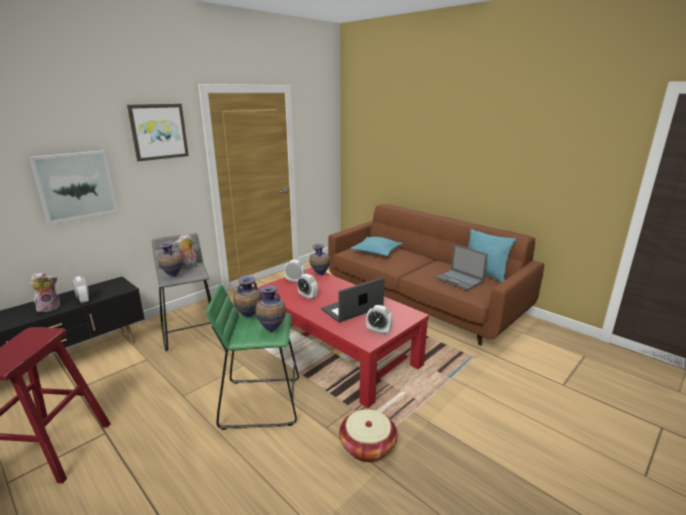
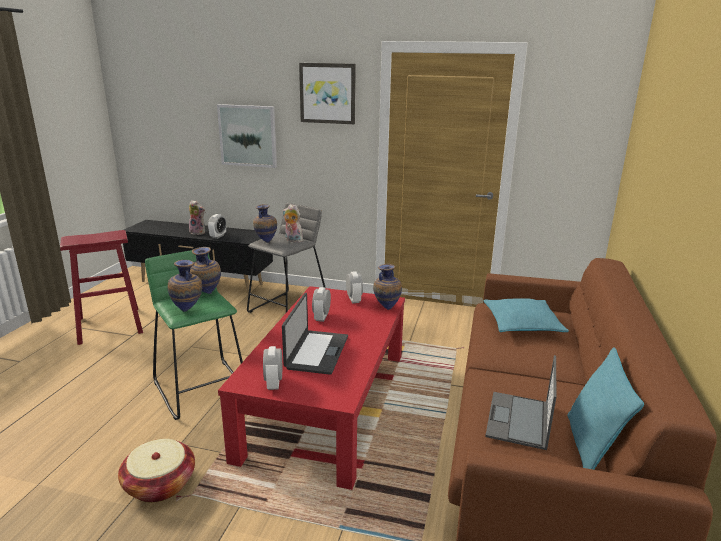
camera: 60 degrees right, 0 degrees up
laptop [321,277,385,322] -> laptop turned 75 degrees clockwise [282,293,348,375]

